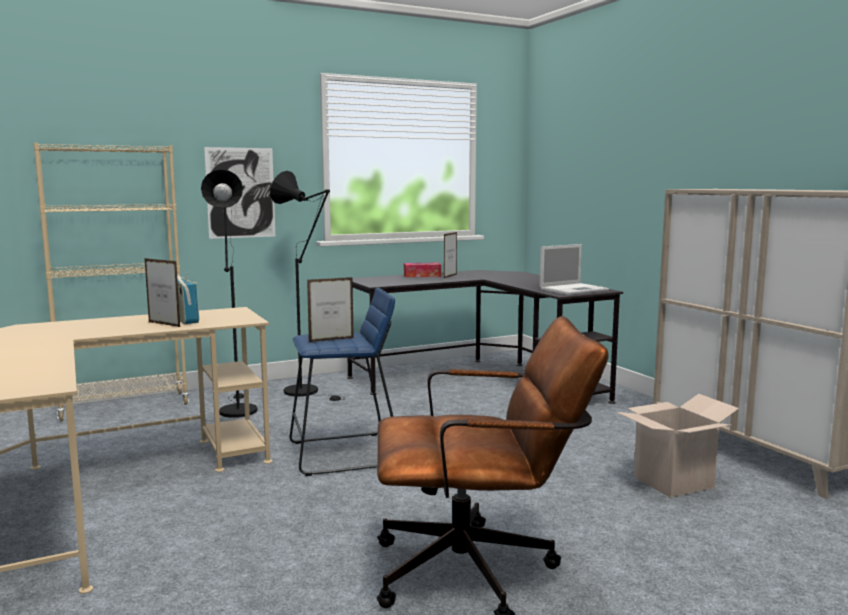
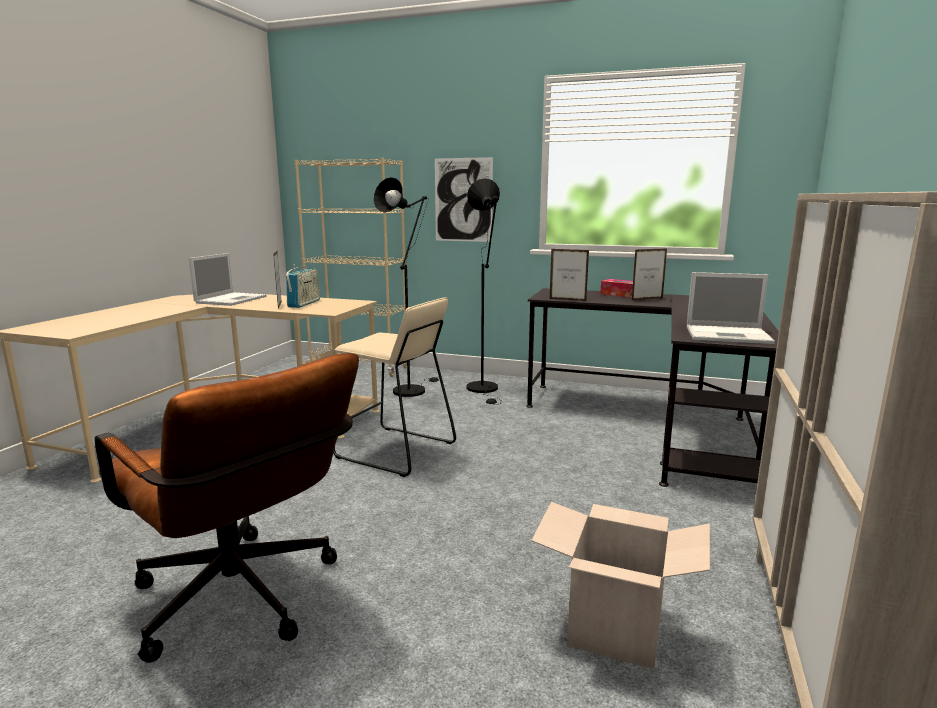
camera: 45 degrees right, 5 degrees up
blue stool [290,288,395,476] -> beige stool [333,297,456,477]
picture frame [307,277,354,342] -> picture frame moved to [550,249,589,301]
none -> laptop [189,253,267,306]

